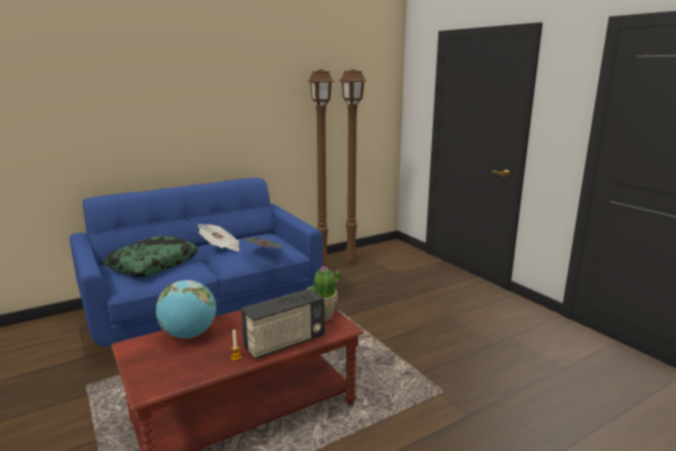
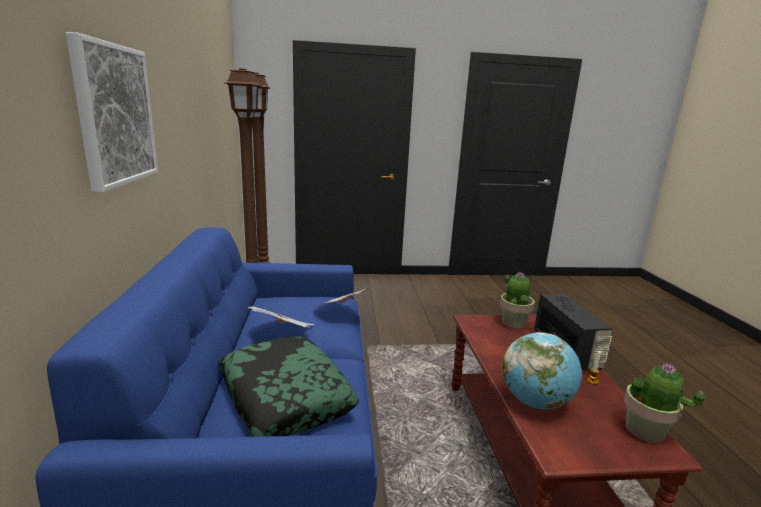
camera: 65 degrees left, 0 degrees up
none -> picture [66,32,158,193]
none -> potted plant [624,363,705,443]

